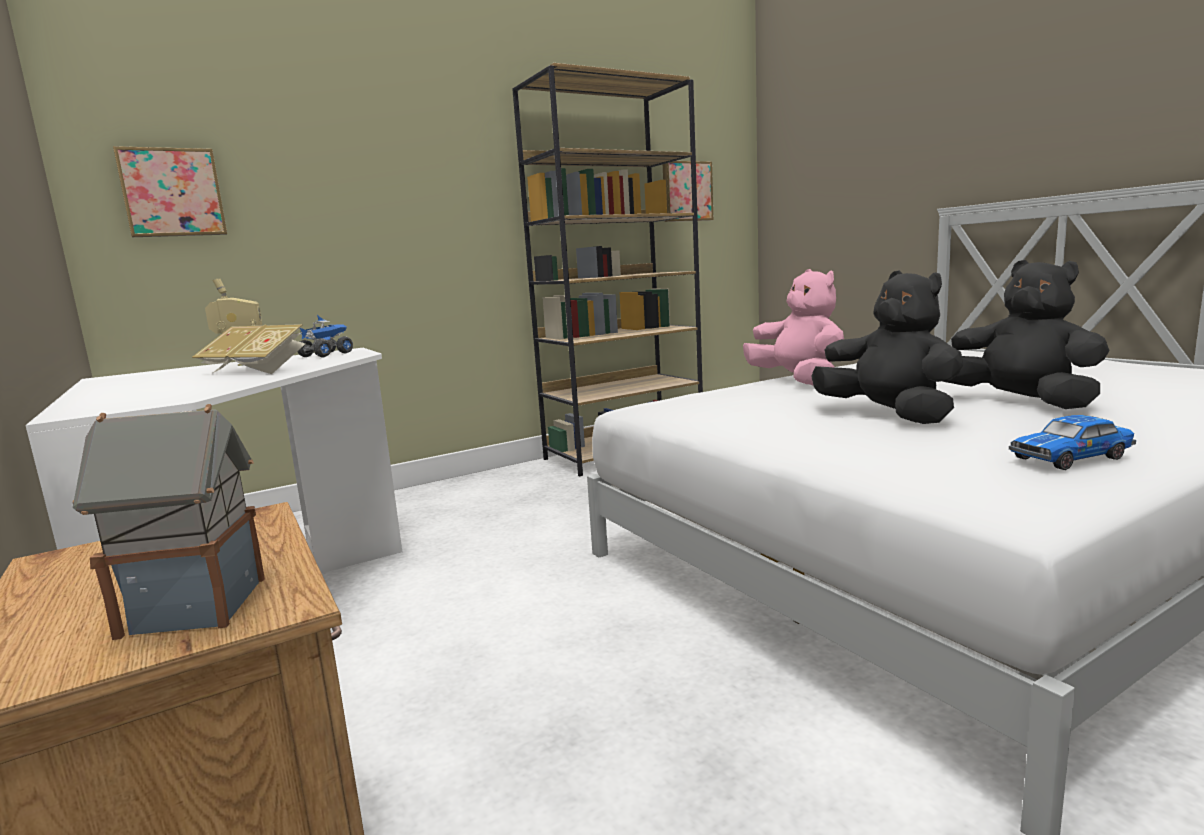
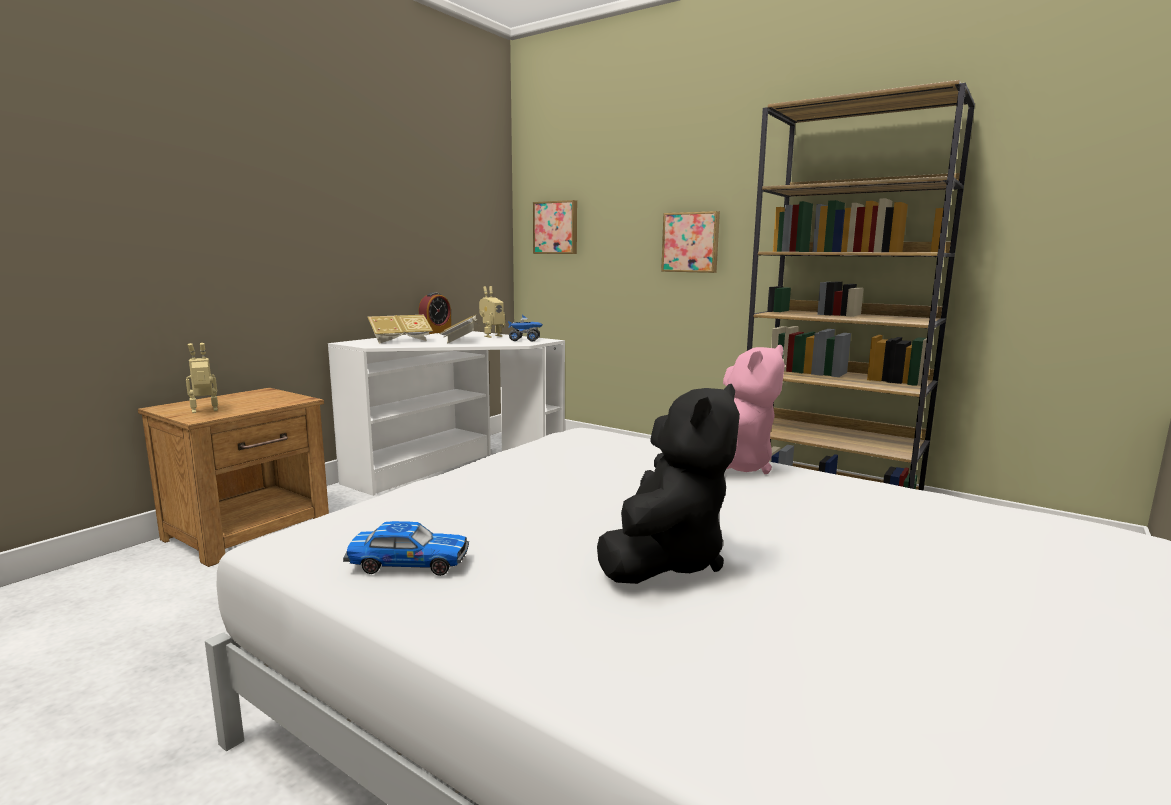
camera: 65 degrees right, 0 degrees up
toy house [72,404,265,640] -> toy robot [186,343,218,413]
picture [663,161,714,222] -> picture moved to [661,211,720,273]
black plush toy [811,270,963,424] -> none
toy car [1009,415,1136,470] -> toy car turned 135 degrees clockwise [343,521,469,576]
none -> book [367,315,433,344]
none -> alarm clock [419,292,451,334]

